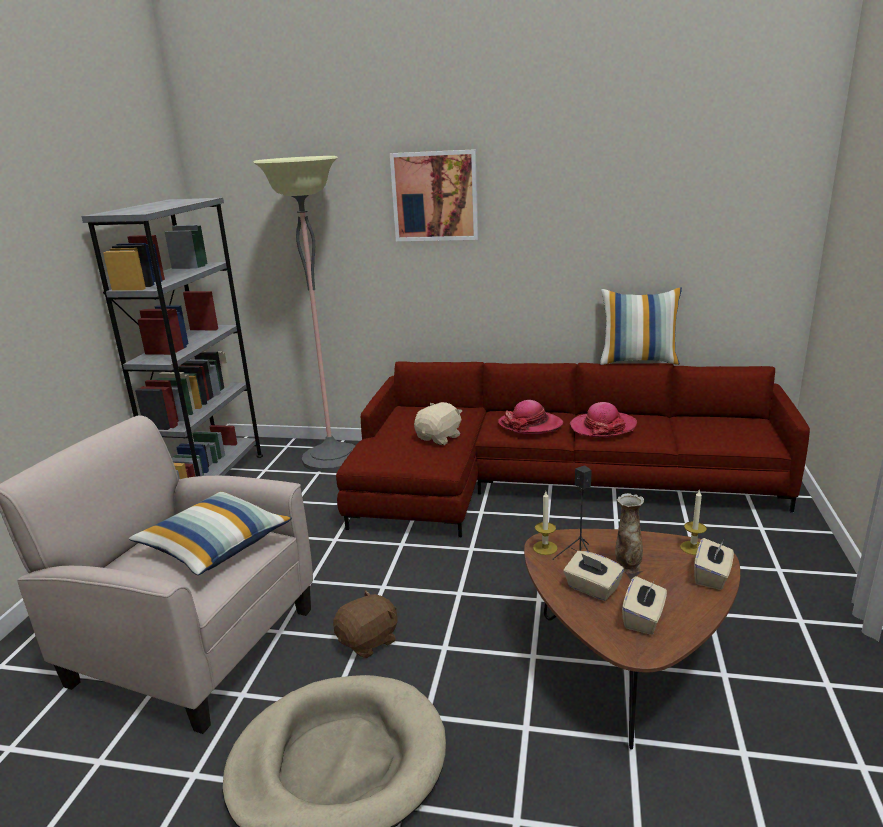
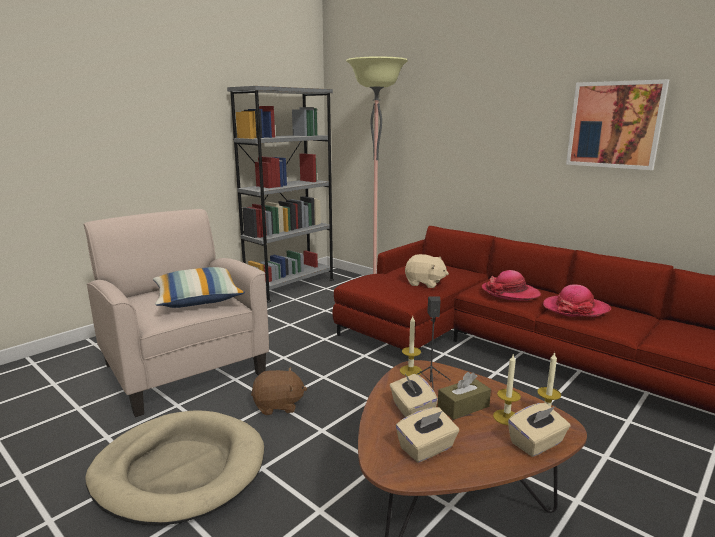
camera: 30 degrees right, 5 degrees down
picture [390,149,478,241] -> picture moved to [566,79,669,170]
beige plush toy [414,402,462,445] -> beige plush toy turned 45 degrees clockwise [405,254,449,288]
pillow [600,287,682,365] -> none
vase [615,493,644,574] -> brown tissue box [437,372,491,420]
none -> candle [493,353,521,425]

